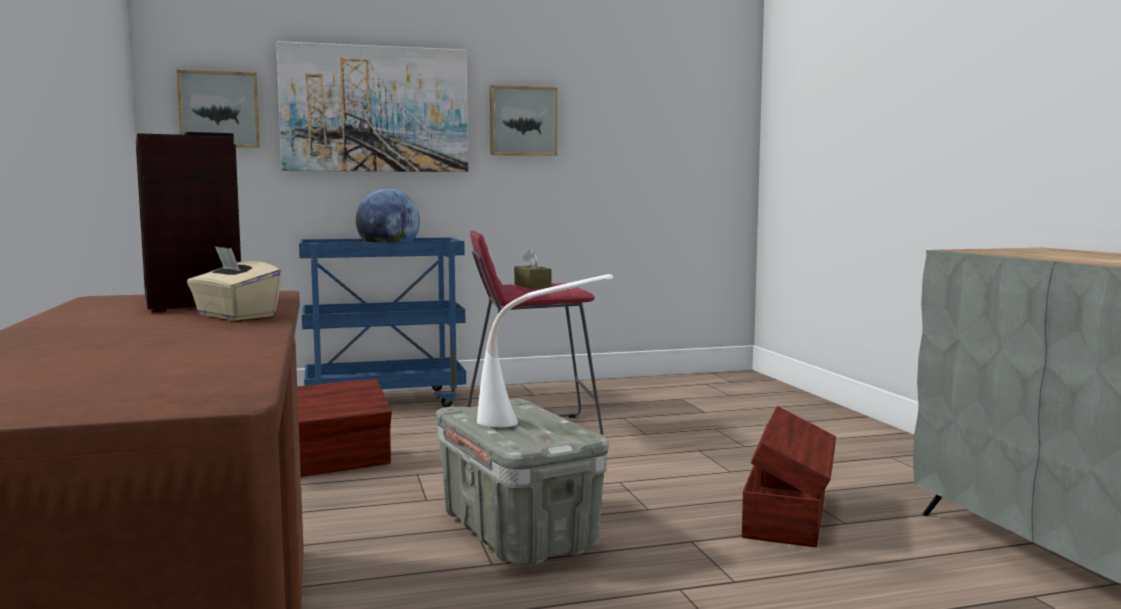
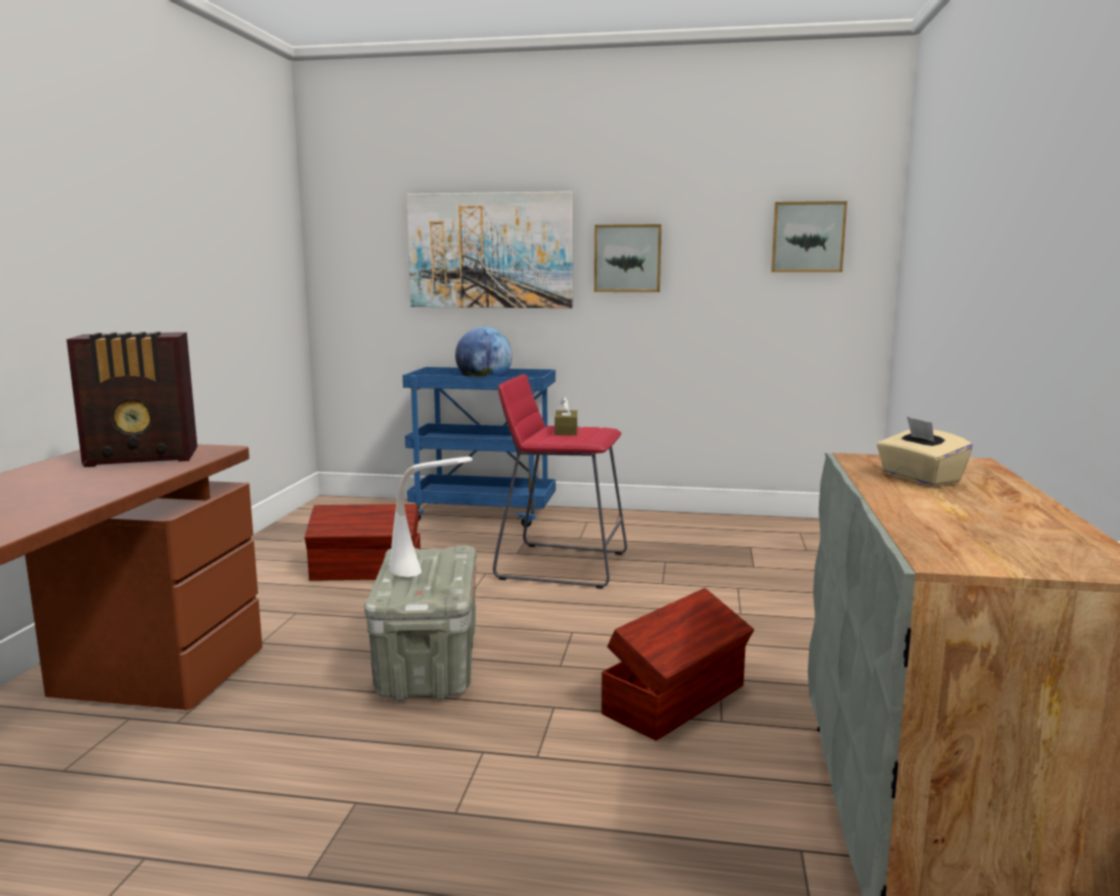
camera: 25 degrees right, 5 degrees up
radio [136,132,241,312] -> radio turned 75 degrees clockwise [67,332,197,467]
picture [176,70,260,148] -> picture moved to [771,201,847,272]
beige tissue box [187,246,282,320] -> beige tissue box moved to [877,417,973,487]

